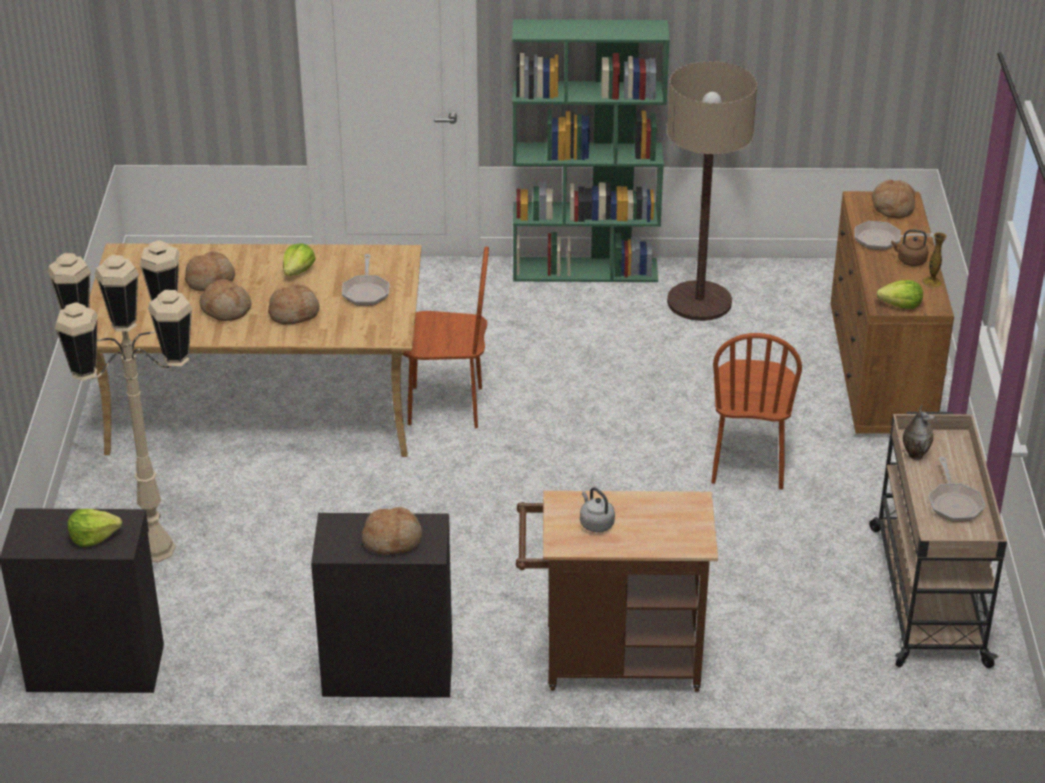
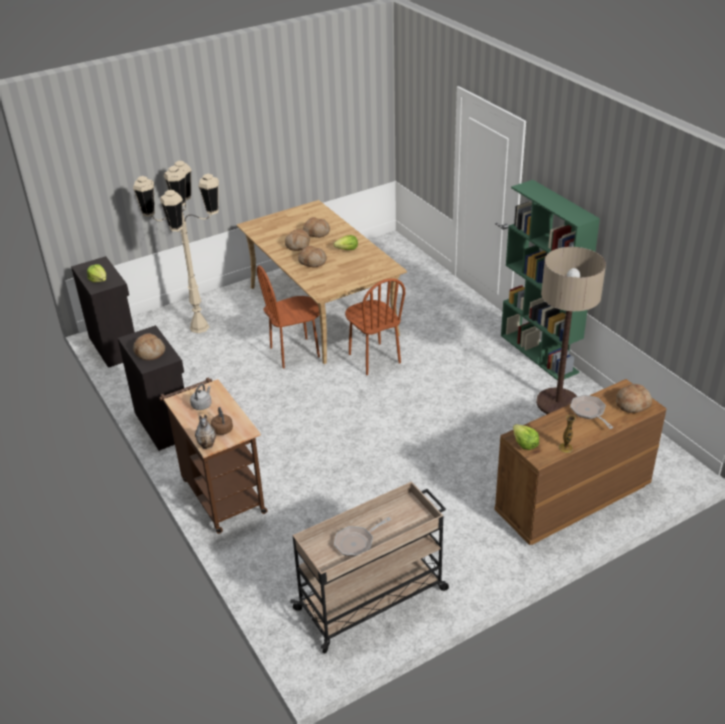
camera: 60 degrees right, 0 degrees up
frying pan [342,254,389,306] -> none
brown chair [711,333,802,490] -> brown chair moved to [257,266,320,368]
brown kettle [891,229,928,266] -> brown kettle moved to [211,407,233,435]
vase [903,405,935,460] -> vase moved to [195,414,216,450]

